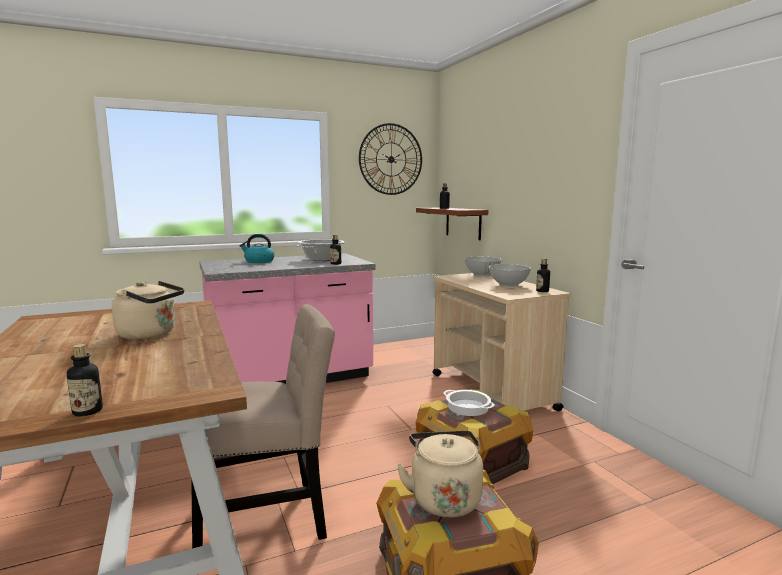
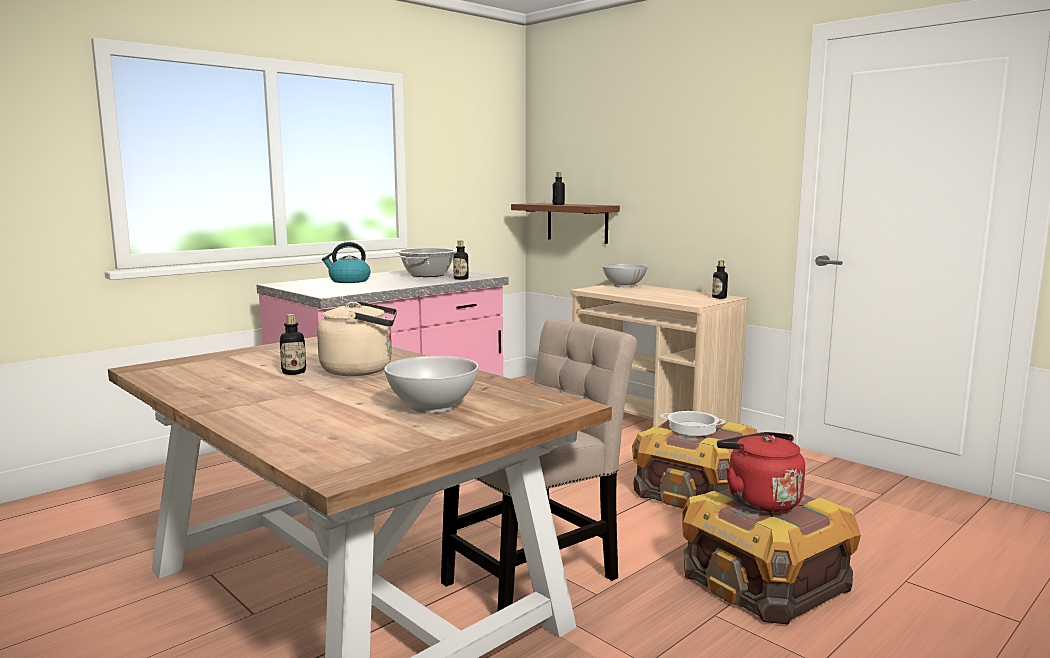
camera: 20 degrees left, 0 degrees up
bottle [67,344,103,416] -> bottle moved to [280,314,306,375]
wall clock [359,123,422,195] -> none
beige kettle [397,431,483,518] -> red kettle [717,432,805,512]
white bowl [489,264,531,287] -> white bowl moved to [384,356,479,413]

